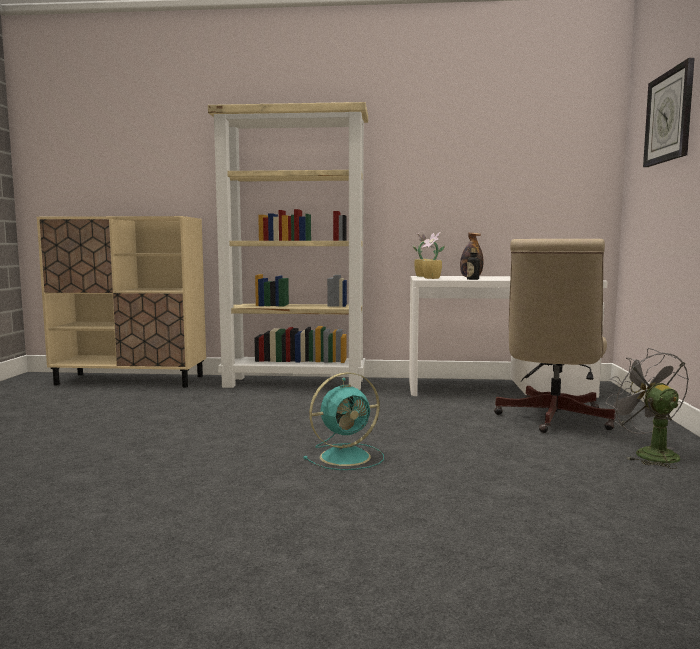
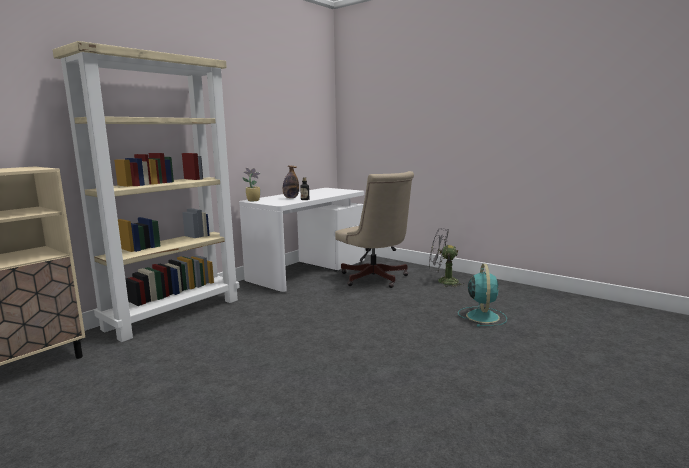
camera: 55 degrees left, 5 degrees up
turquoise fan [303,372,384,470] -> turquoise fan moved to [458,264,507,326]
potted plant [421,232,445,279] -> none
wall clock [643,58,695,167] -> none

